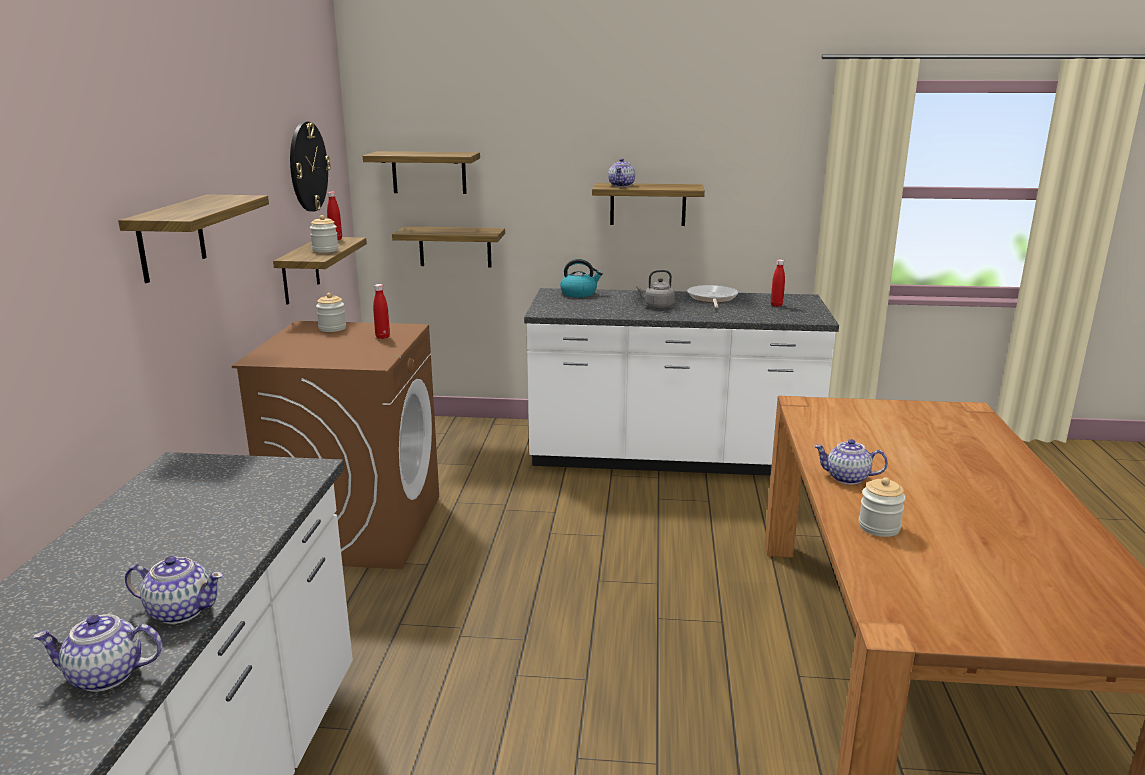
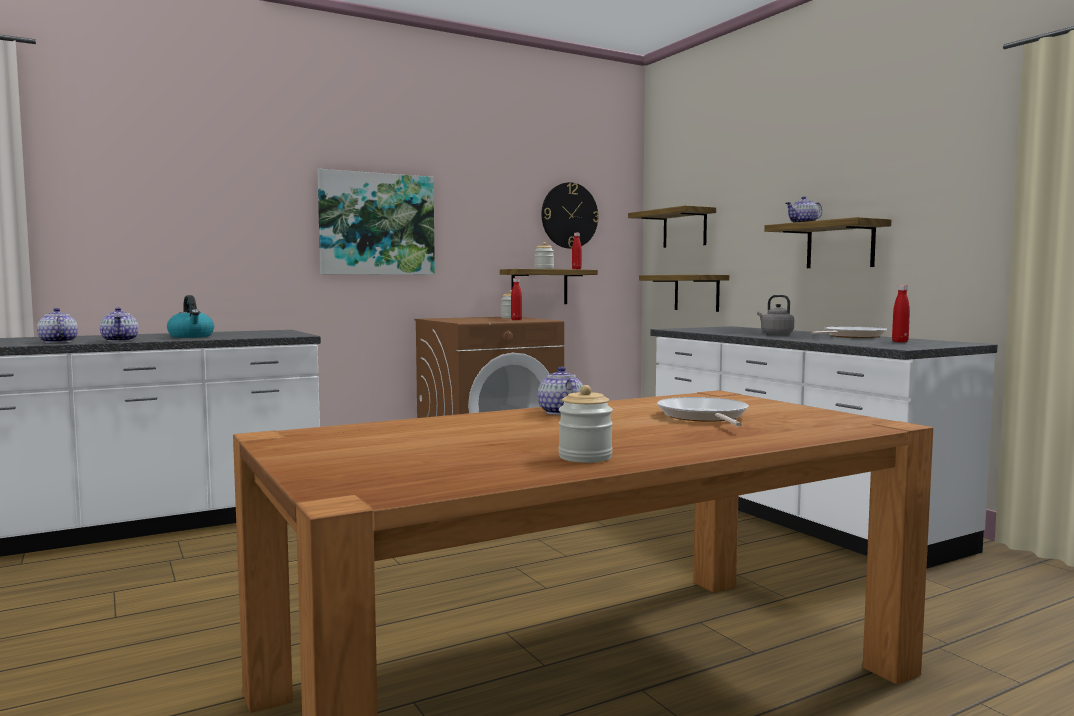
camera: 55 degrees right, 15 degrees down
shelf [118,195,269,283] -> picture [317,169,435,275]
kettle [560,259,603,297] -> kettle moved to [167,295,214,338]
jar [859,477,906,537] -> jar moved to [558,385,613,463]
none -> frying pan [657,397,749,426]

